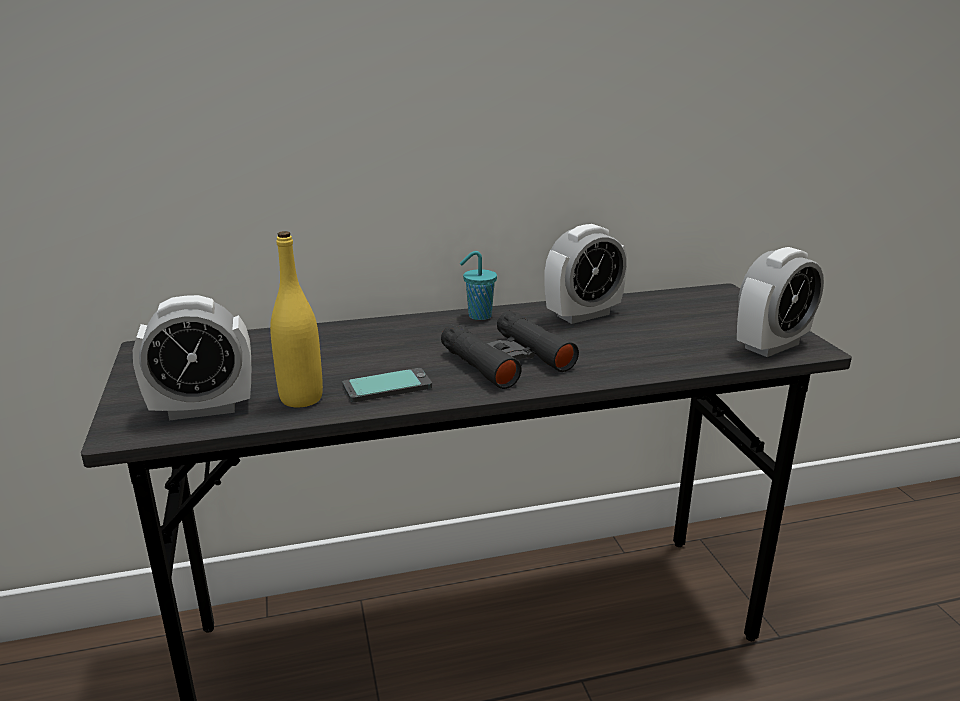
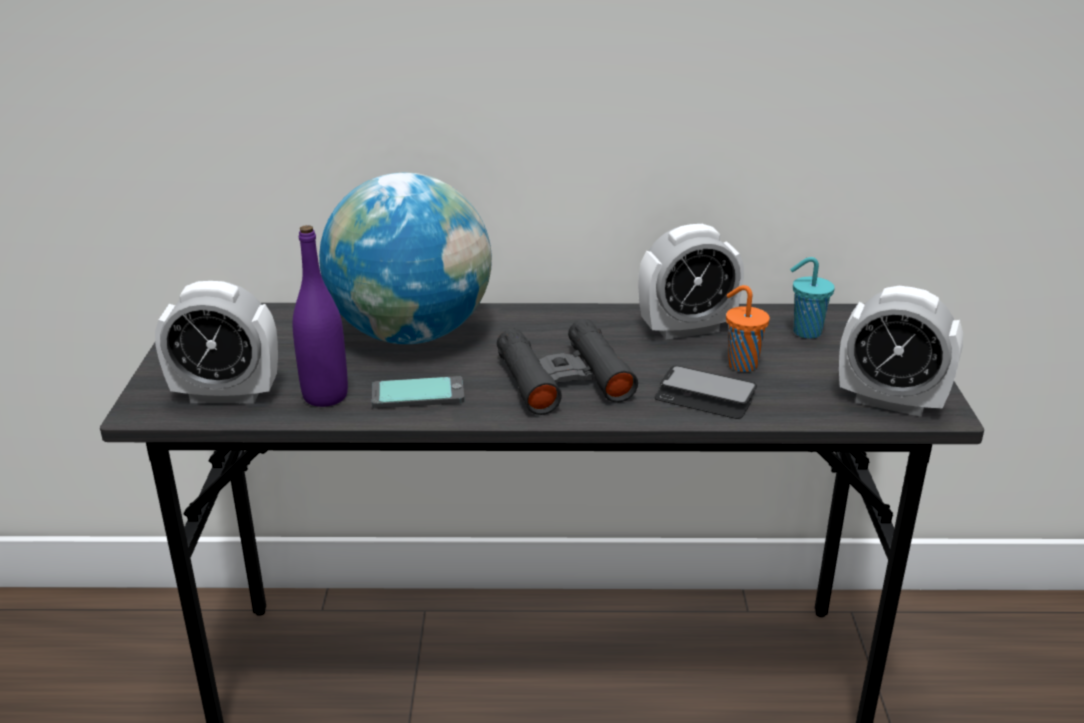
camera: 15 degrees right, 5 degrees up
yellow bottle [270,231,323,407] -> purple bottle [292,225,348,407]
turquoise cup [460,251,497,320] -> turquoise cup moved to [790,257,835,339]
alarm clock [737,247,824,357] -> alarm clock turned 45 degrees clockwise [839,286,963,417]
none -> globe [319,173,492,344]
none -> phone [655,365,757,419]
none -> orange cup [726,285,770,372]

